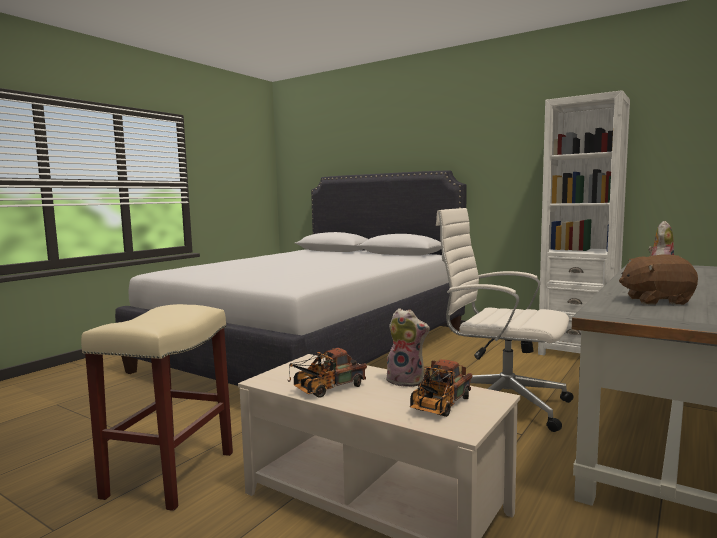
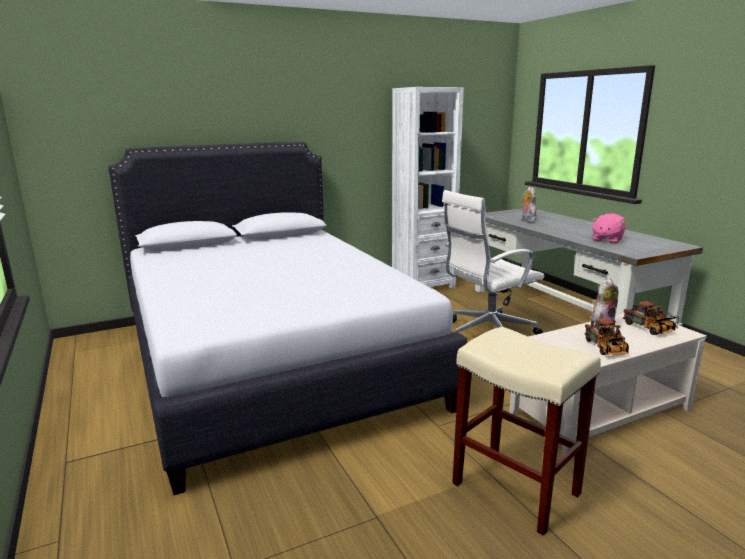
camera: 60 degrees left, 10 degrees up
brown plush toy [619,254,698,305] -> pink plush toy [592,213,626,244]

